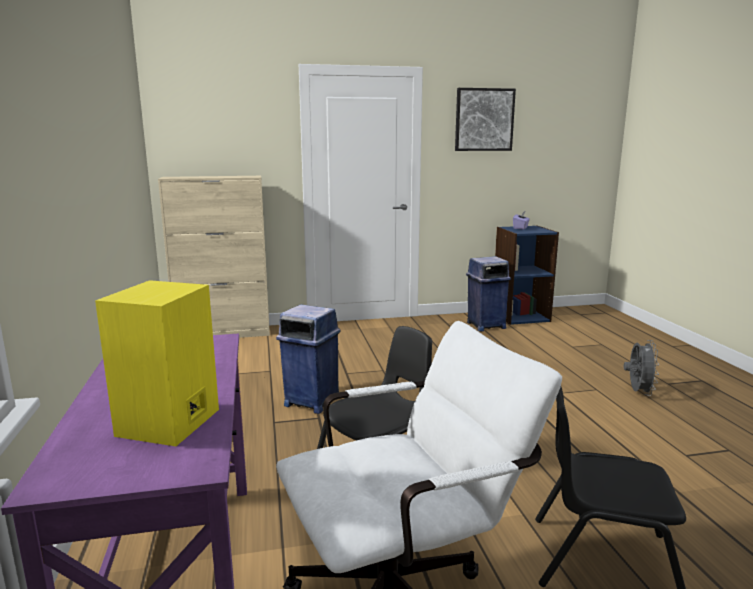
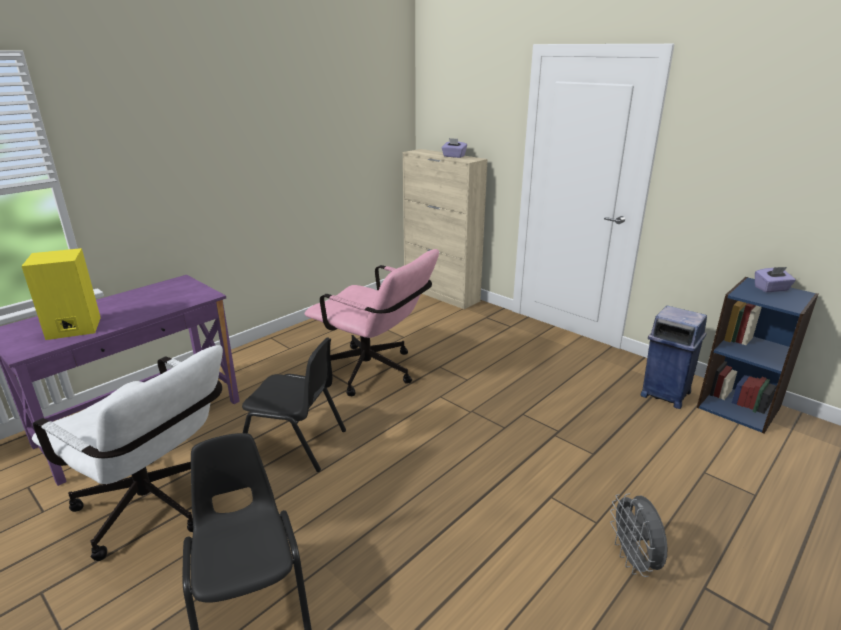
camera: 55 degrees right, 10 degrees up
blue trash can [276,304,341,414] -> pink office chair [305,249,439,396]
picture [455,88,516,151] -> none
grey fan [624,340,659,396] -> grey fan turned 105 degrees clockwise [610,493,668,577]
none -> purple tissue box [441,138,467,158]

